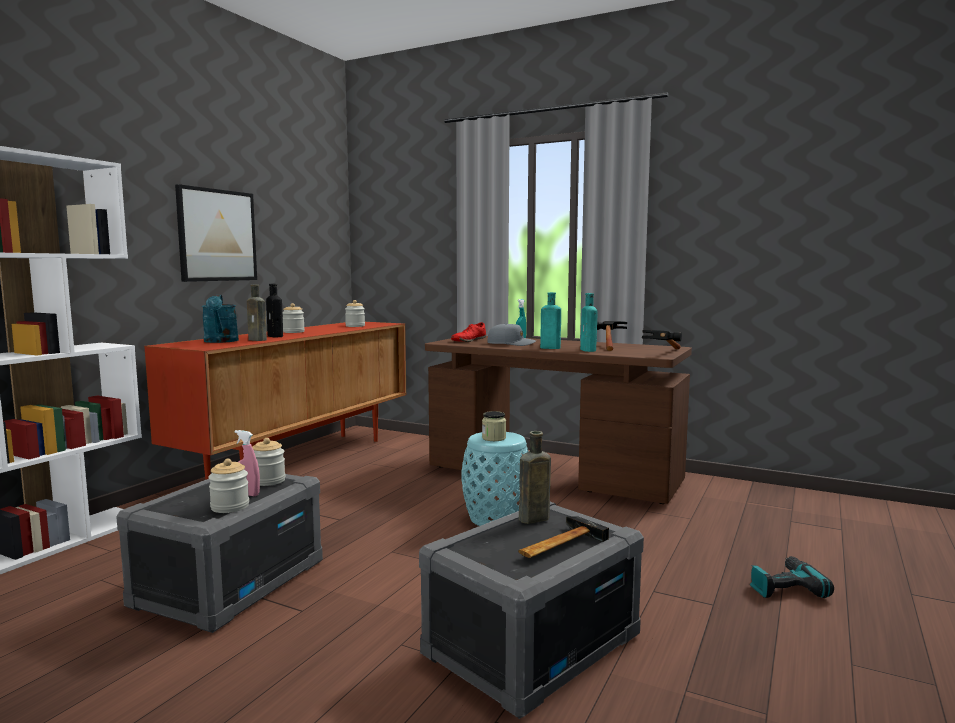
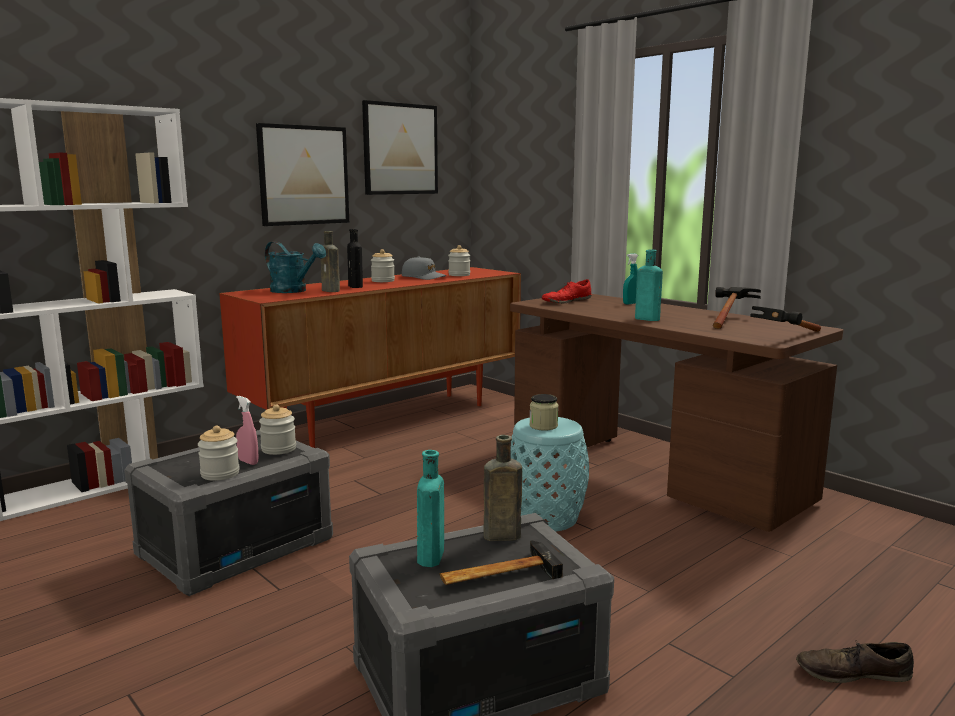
camera: 20 degrees right, 5 degrees up
turquoise watering can [202,295,239,343] -> turquoise watering can turned 60 degrees counterclockwise [265,241,326,293]
grey cap [487,323,536,346] -> grey cap moved to [402,256,446,280]
turquoise bottle [580,293,598,352] -> turquoise bottle moved to [417,450,444,567]
power drill [750,556,834,598] -> brown shoe [796,640,914,683]
none -> picture [362,100,438,195]

